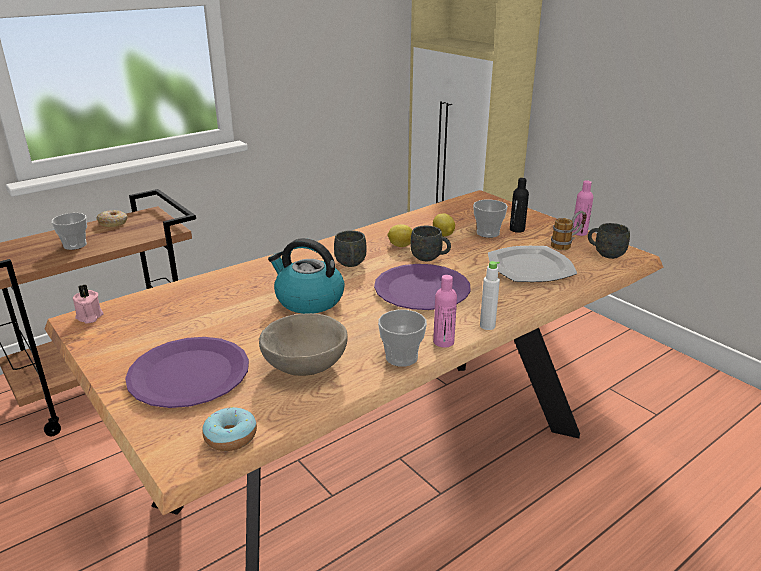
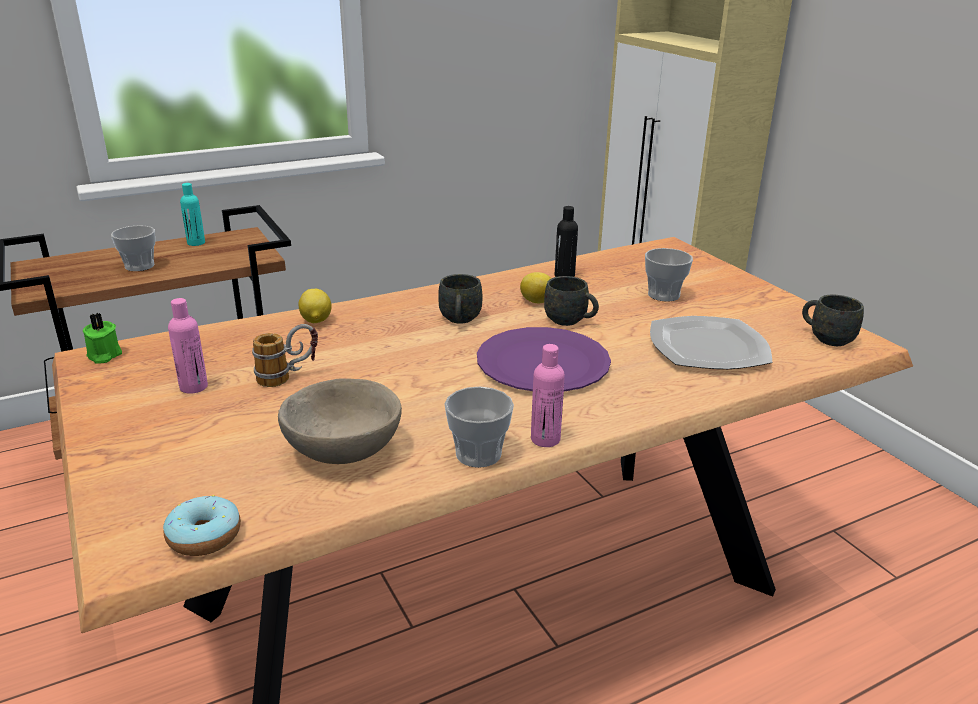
camera: 10 degrees right, 0 degrees up
pink candle [73,284,104,324] -> green candle [83,313,122,364]
donut [96,210,128,227] -> turquoise bottle [180,183,205,246]
purple plate [125,337,249,408] -> none
kettle [268,238,345,314] -> none
lemon [433,213,455,236] -> lemon moved to [298,289,332,323]
white bottle [480,261,500,330] -> none
black bottle [510,178,529,233] -> black bottle moved to [555,206,578,277]
mug [551,211,587,250] -> mug moved to [252,324,318,387]
pink bottle [572,180,593,236] -> pink bottle moved to [168,298,208,394]

